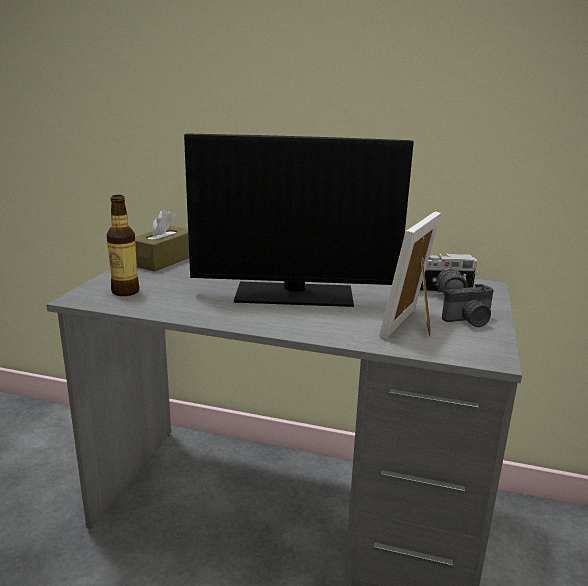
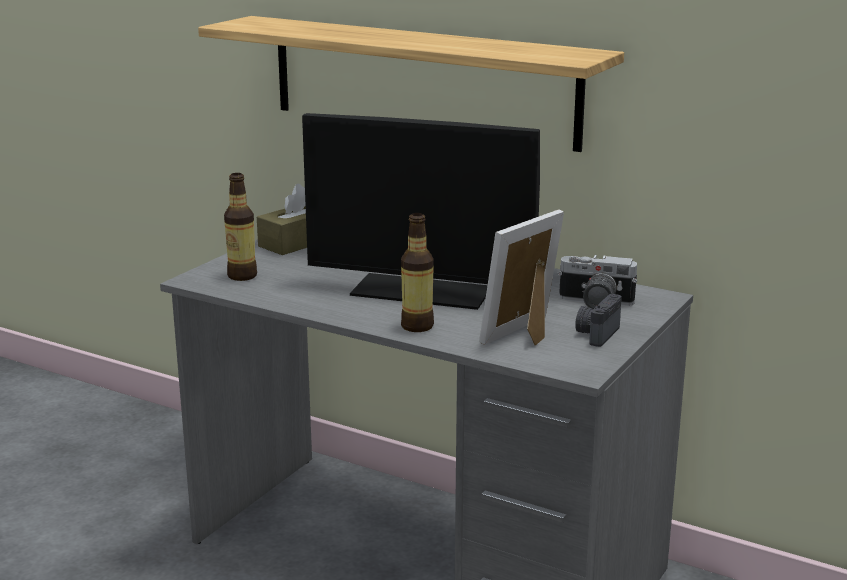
camera: 15 degrees right, 0 degrees up
camera [442,284,494,327] -> camera turned 120 degrees clockwise [575,294,622,347]
none -> shelf [198,16,624,152]
none -> bottle [401,213,434,332]

